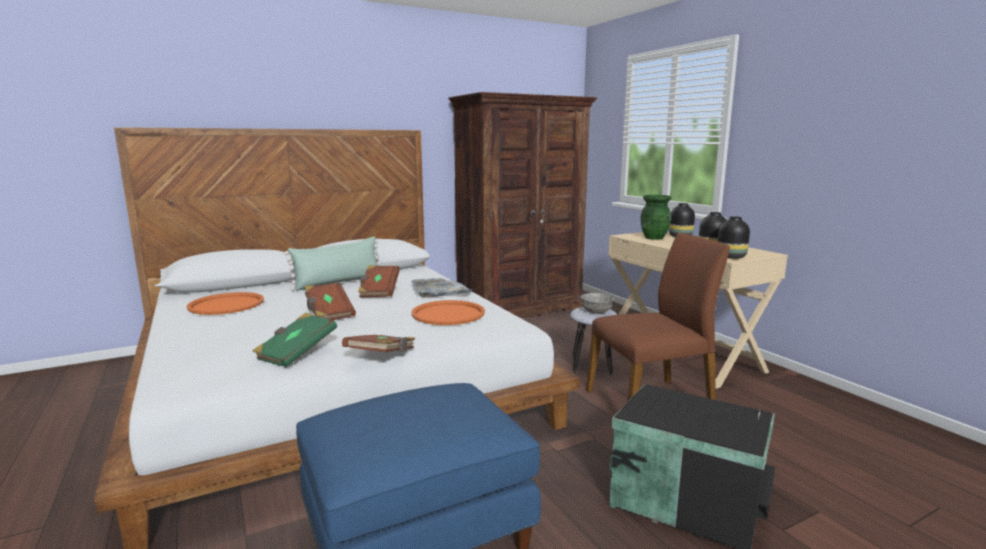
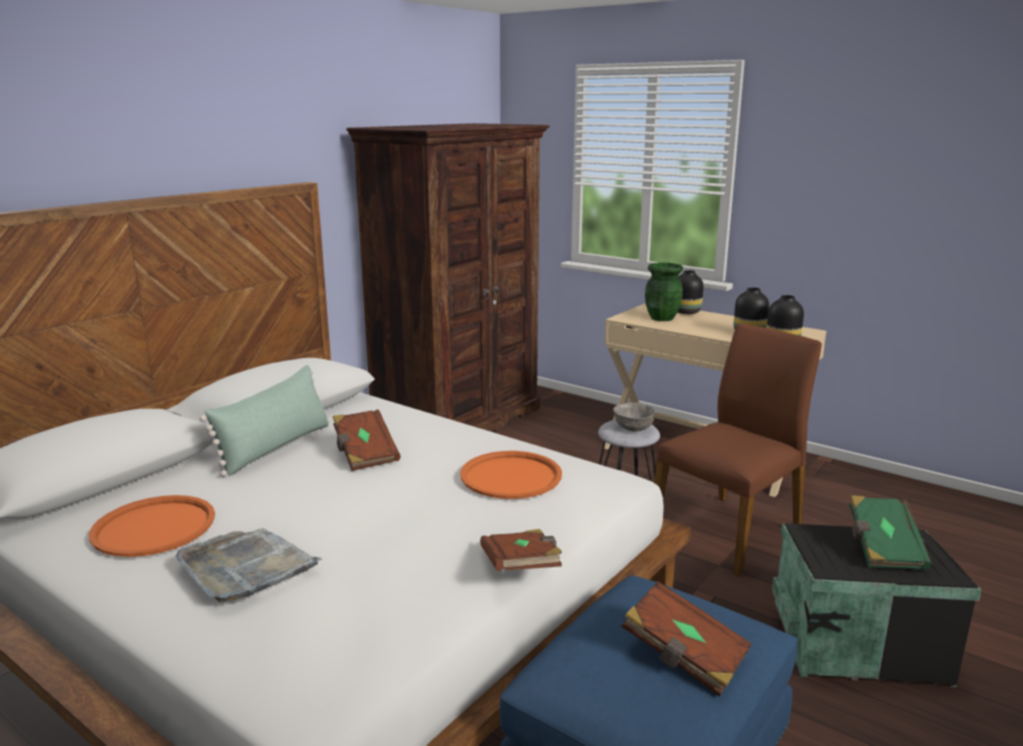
camera: 25 degrees left, 5 degrees up
green book [253,312,337,367] -> green book moved to [849,495,932,570]
brown book [304,282,356,321] -> brown book moved to [621,581,752,696]
grey tray [411,278,474,297] -> grey tray moved to [175,528,322,603]

